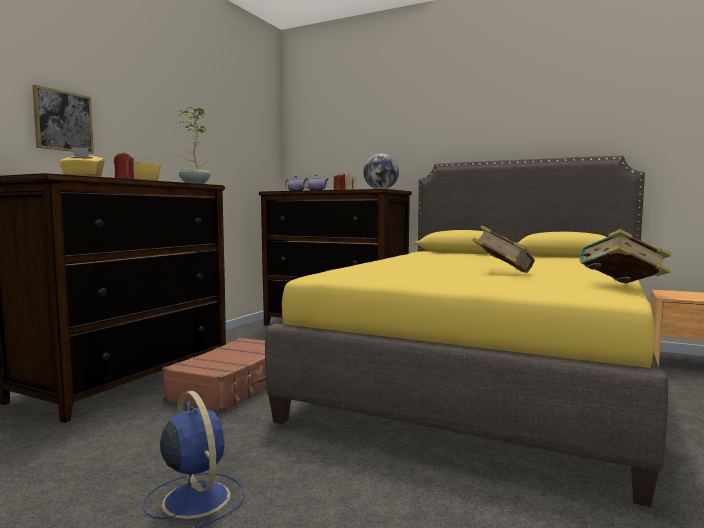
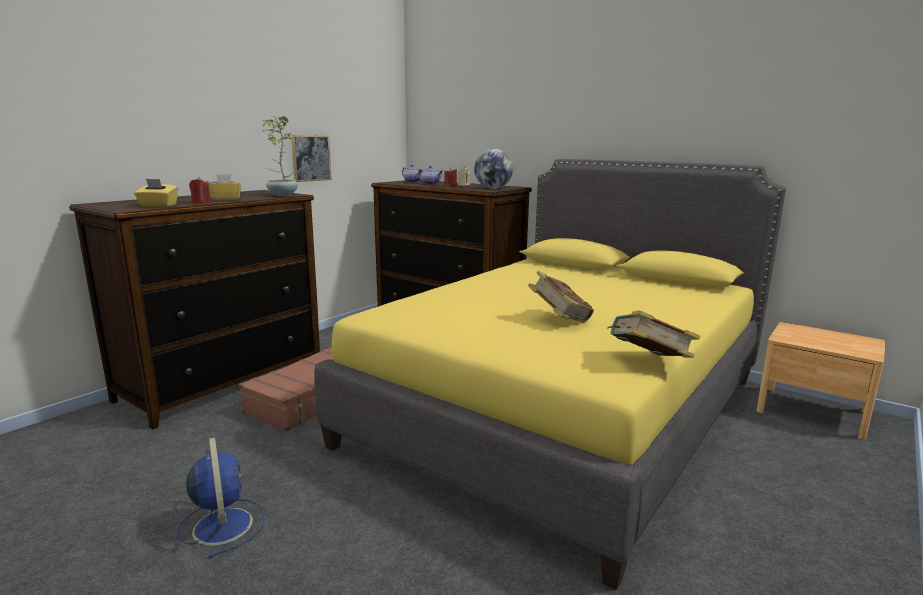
camera: 10 degrees right, 10 degrees up
picture [32,85,94,154] -> picture moved to [291,135,332,182]

